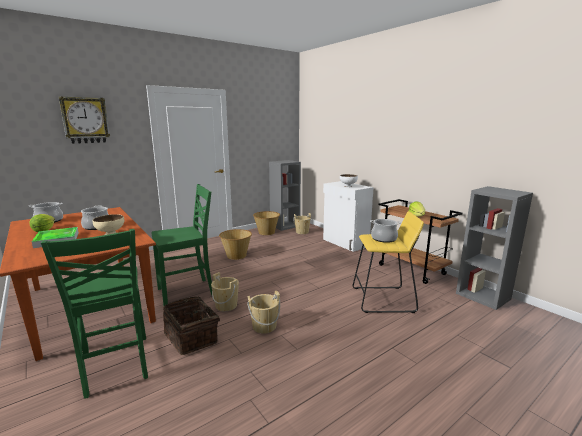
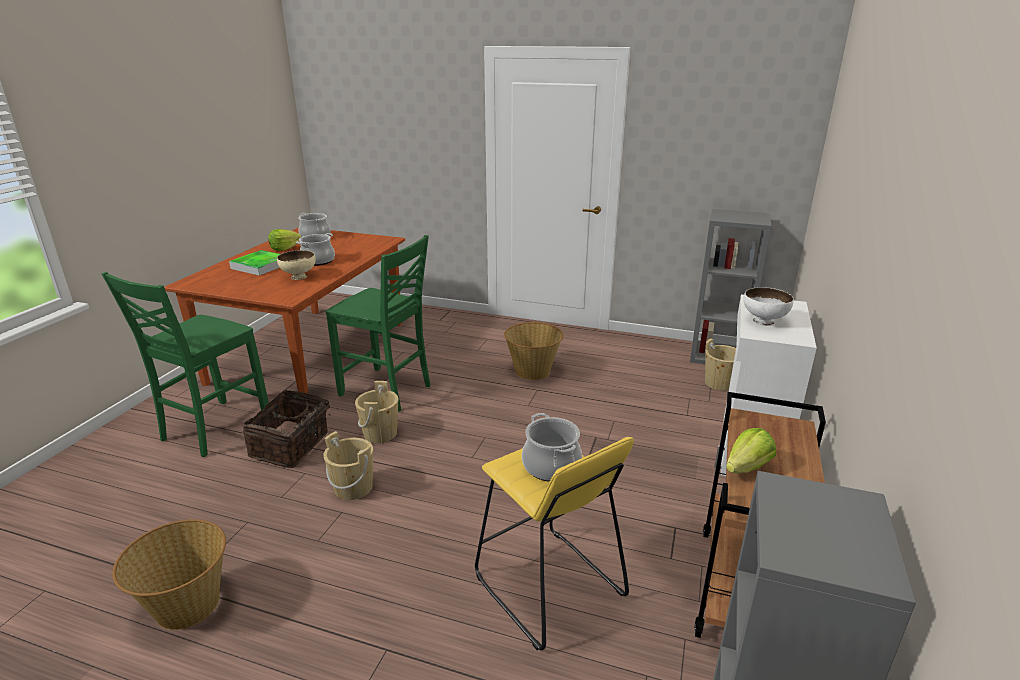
camera: 55 degrees right, 10 degrees up
wall clock [59,96,110,144] -> none
basket [253,211,280,235] -> basket moved to [112,519,226,630]

